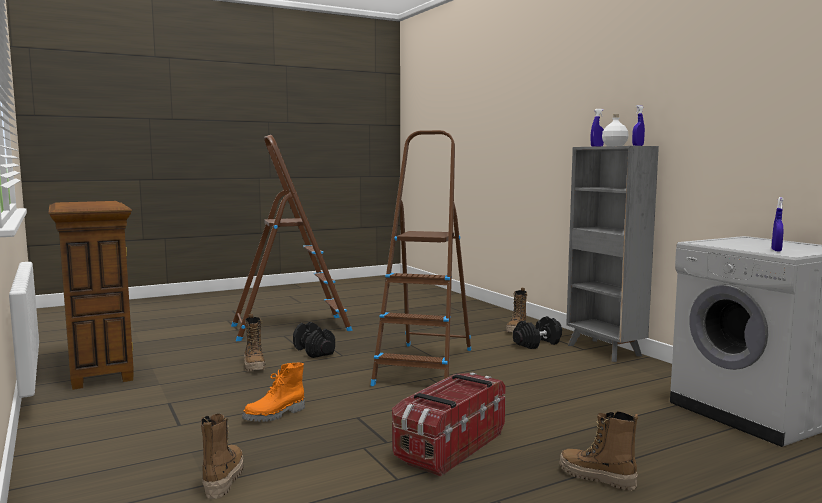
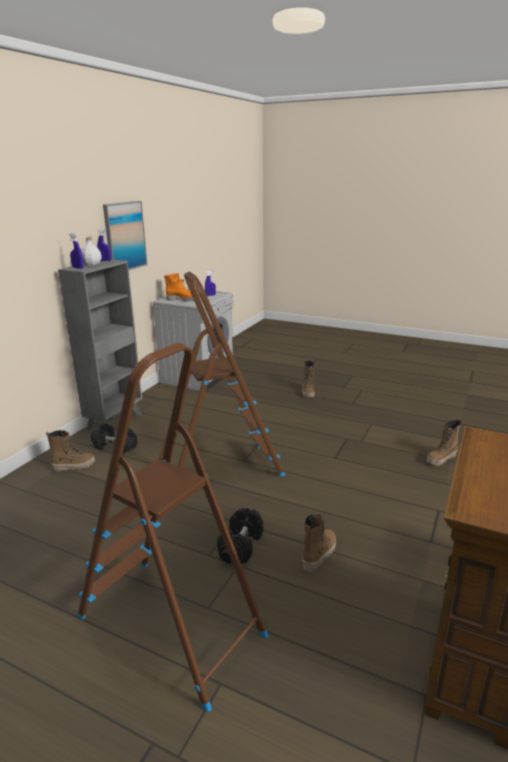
camera: 125 degrees left, 15 degrees up
orange boot [242,363,305,422] -> orange boot moved to [164,273,200,301]
storage box [392,372,506,477] -> none
none -> picture [103,201,148,270]

